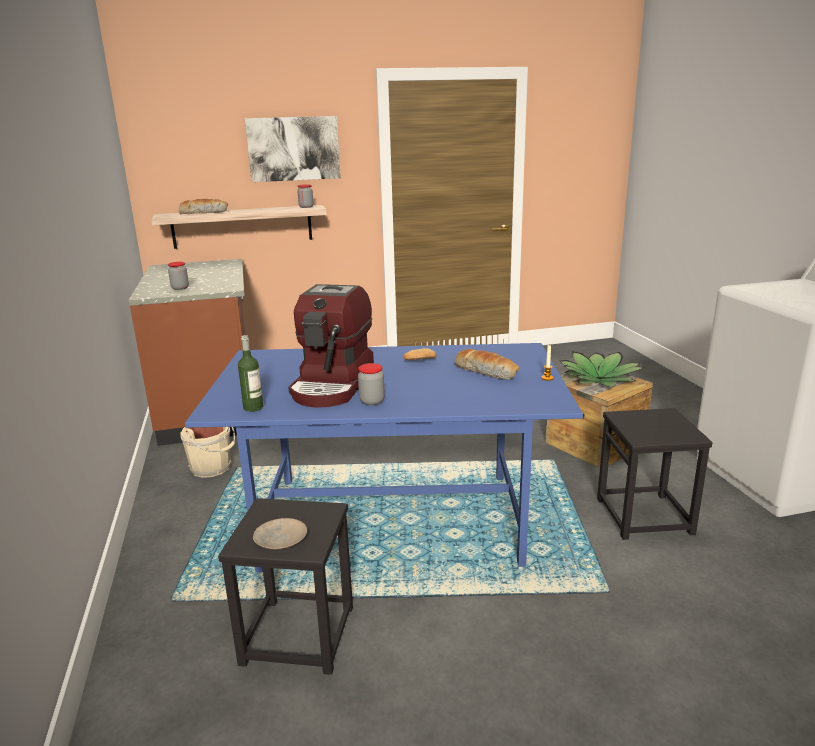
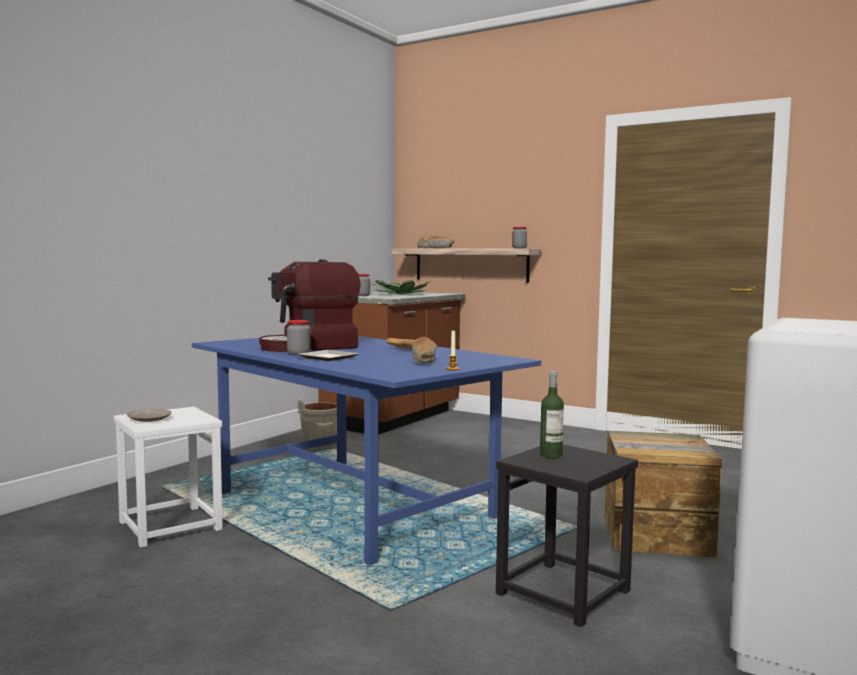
camera: 45 degrees right, 15 degrees down
black stool [218,498,353,675] -> white stool [114,407,223,548]
bottle [238,335,263,412] -> bottle moved to [540,371,564,458]
picture [245,116,341,182] -> none
potted plant [560,352,645,388] -> potted plant moved to [371,280,431,294]
none -> plate [298,350,359,361]

